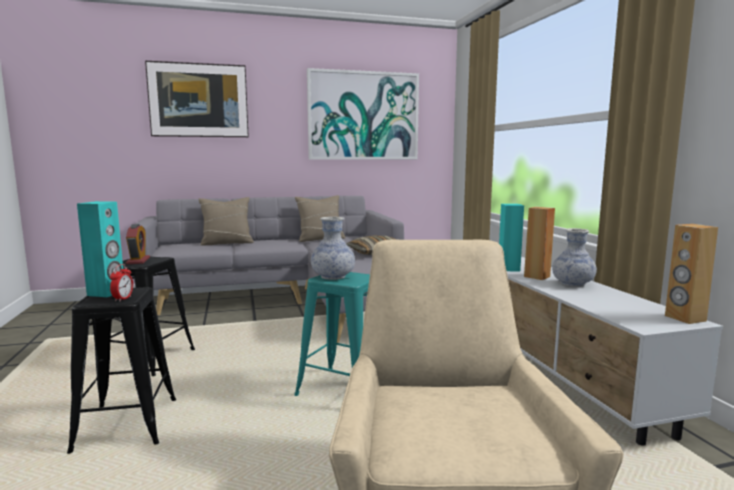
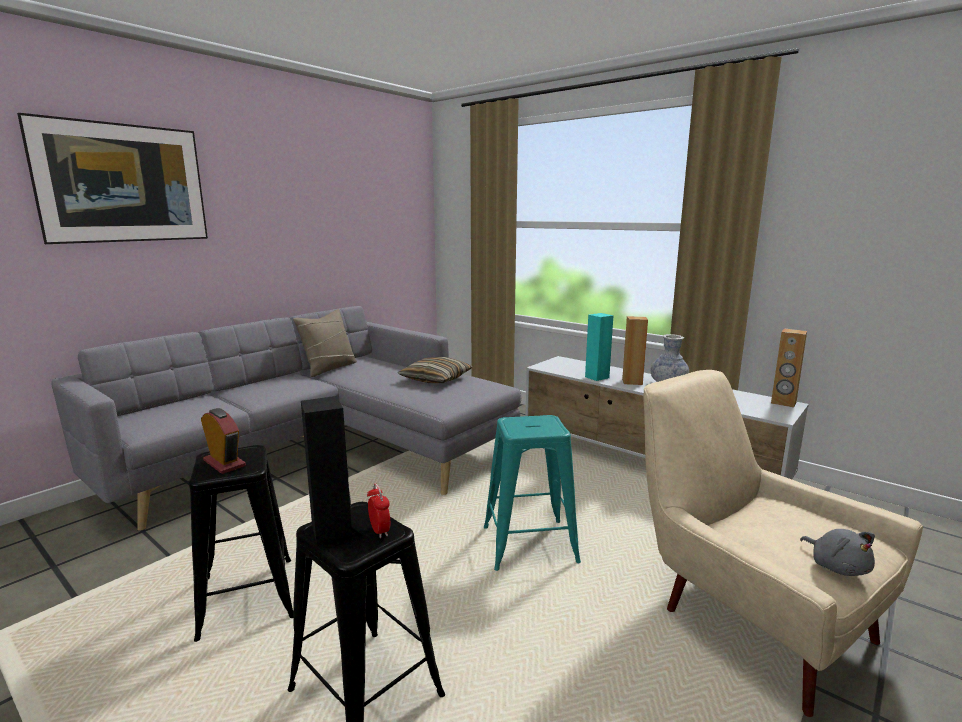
camera: 35 degrees left, 5 degrees up
turquoise speaker [77,201,123,297] -> black speaker [301,396,352,544]
beige pillow [199,197,254,246] -> none
picture [307,68,419,160] -> none
vase [311,217,355,280] -> none
none -> grey plush toy [800,529,875,576]

